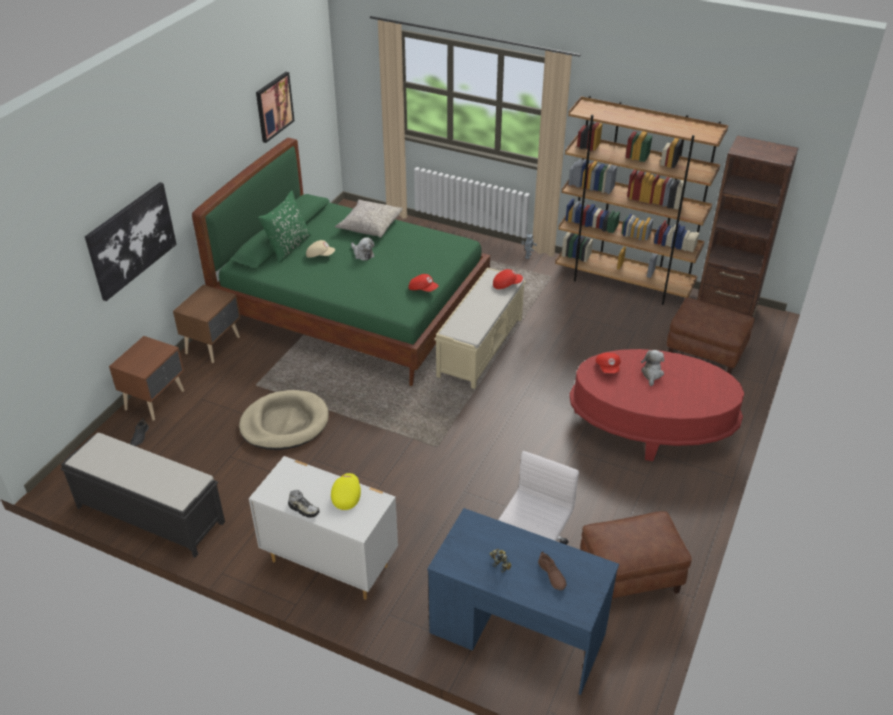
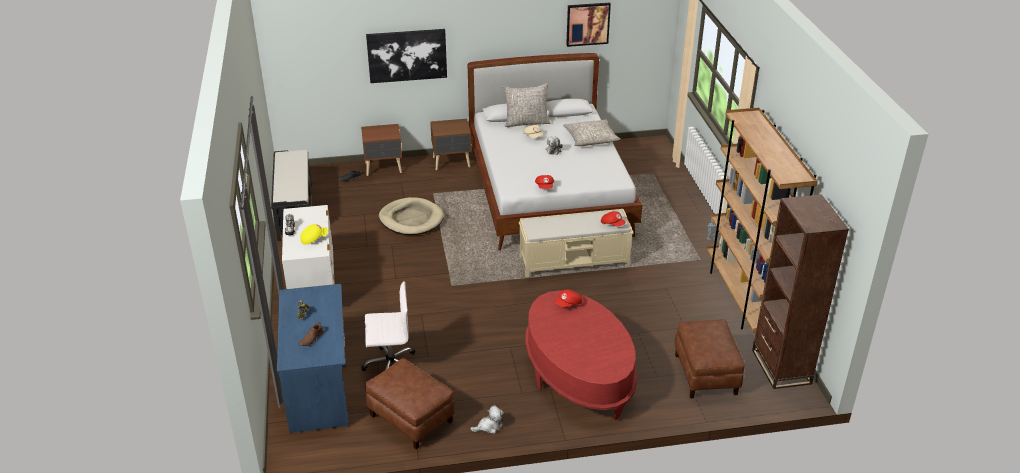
camera: 55 degrees right, 5 degrees down
green bed [192,138,490,386] -> white bed [468,53,642,251]
green pillow [258,190,312,263] -> grey pillow [503,83,550,127]
plush toy [641,350,664,386] -> plush toy moved to [470,405,504,434]

